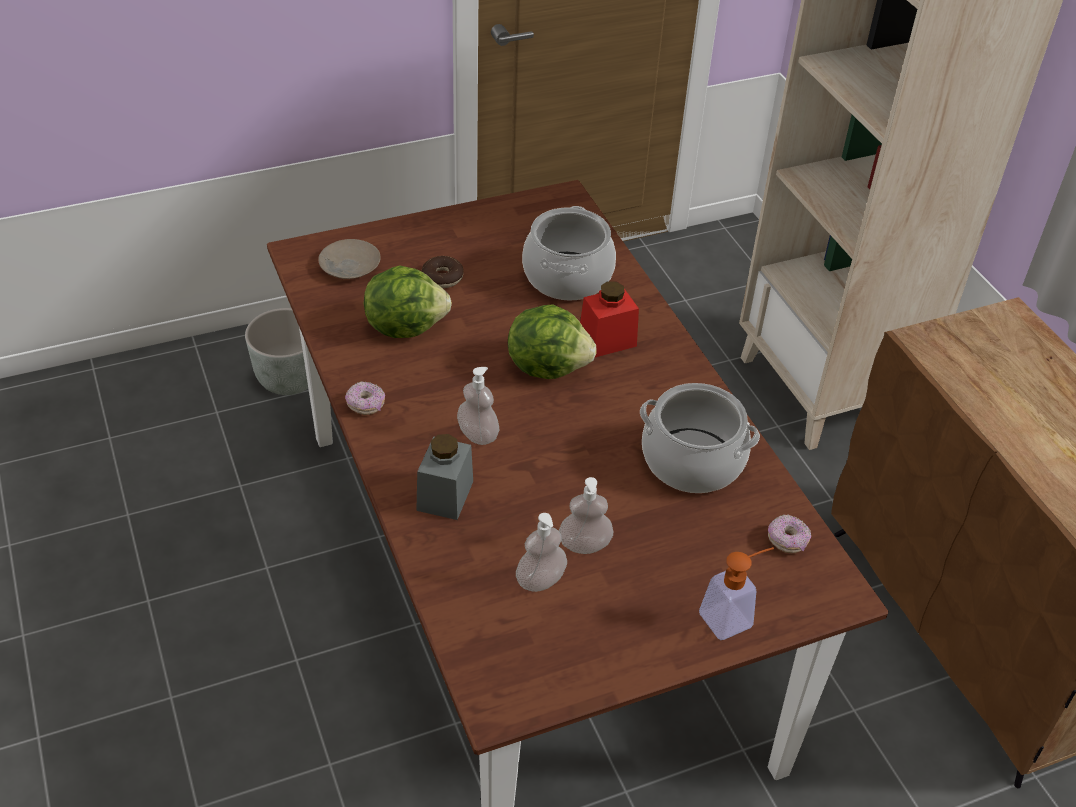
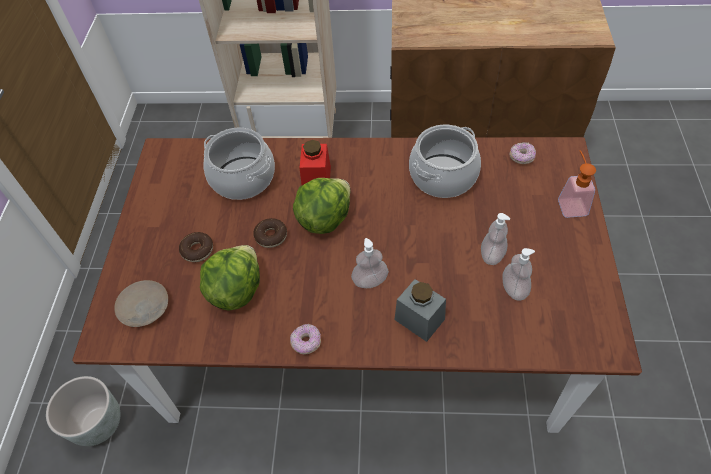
camera: 60 degrees left, 10 degrees up
none -> donut [253,218,287,248]

